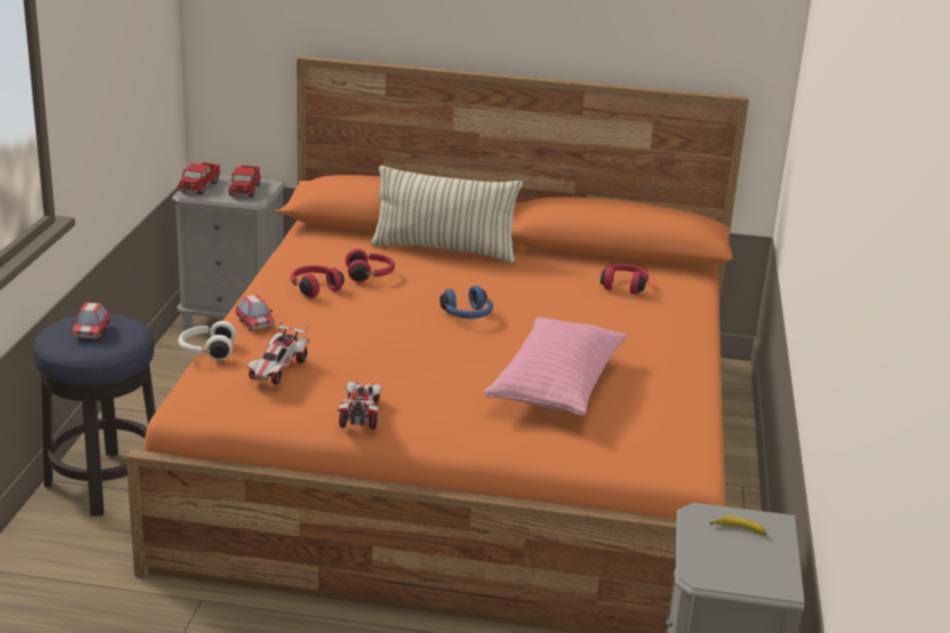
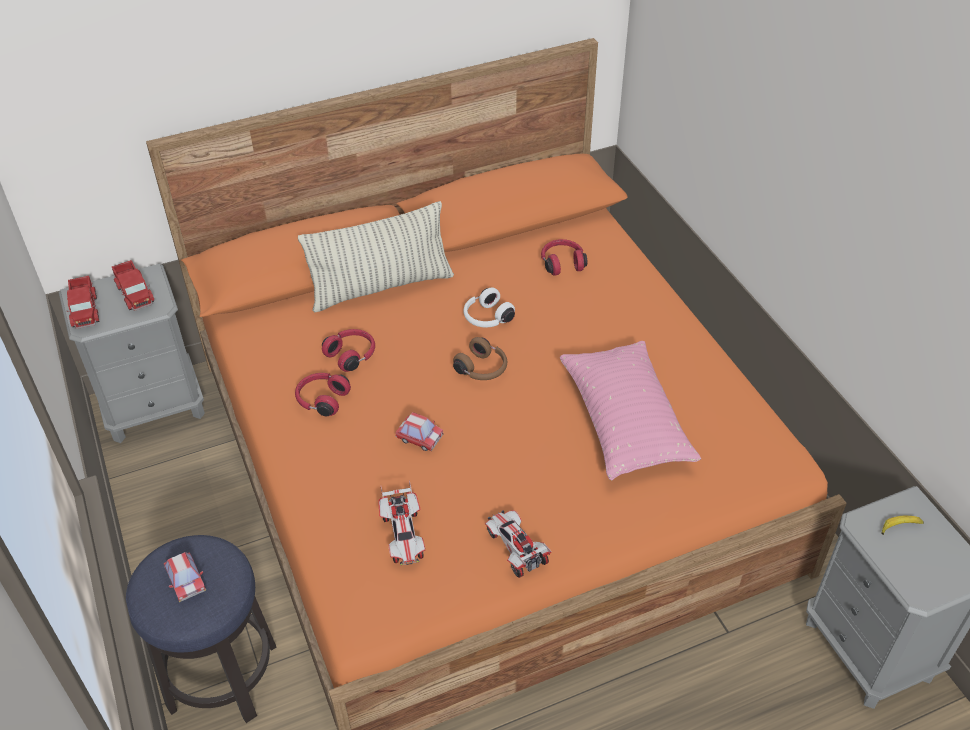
camera: 30 degrees left, 20 degrees up
white headphones [178,321,236,360] -> white headphones moved to [463,288,515,327]
toy car [235,294,275,331] -> toy car moved to [395,412,443,451]
blue headphones [440,286,493,319] -> brown headphones [453,337,507,380]

